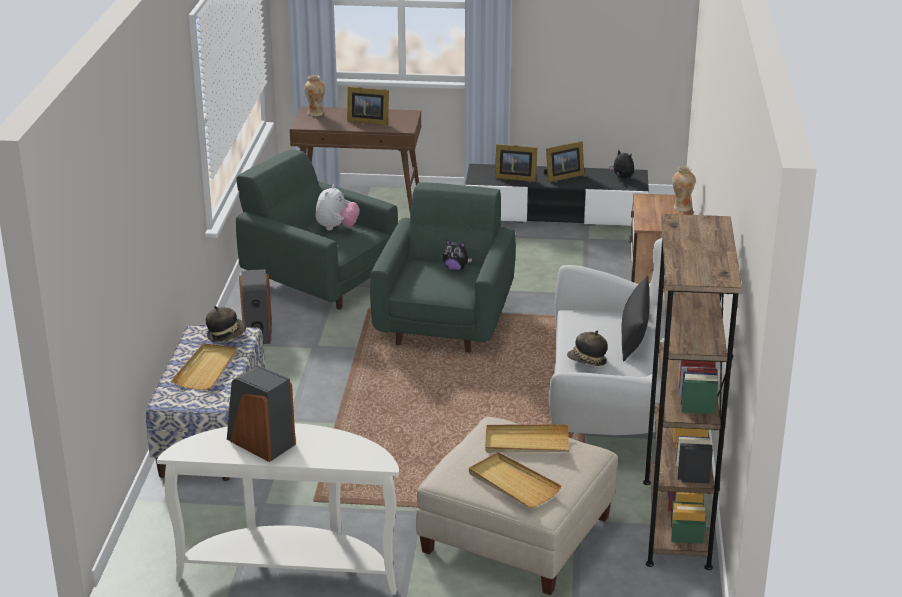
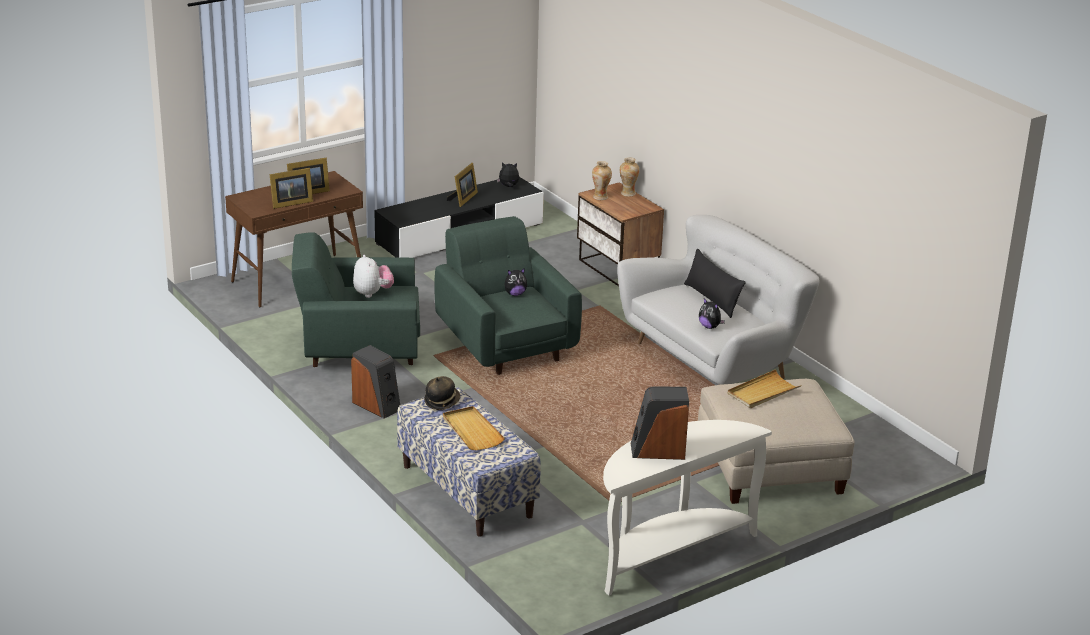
camera: 40 degrees left, 0 degrees up
vase [304,75,325,116] -> vase moved to [592,161,612,200]
beige tray [469,452,562,508] -> none
picture frame [495,144,538,182] -> picture frame moved to [270,168,313,209]
hat [567,330,608,366] -> plush toy [699,298,725,329]
brown bookcase [643,214,742,570] -> none

